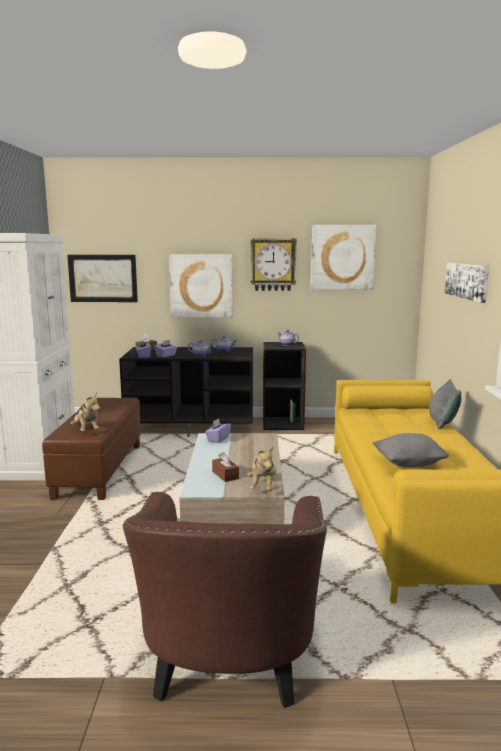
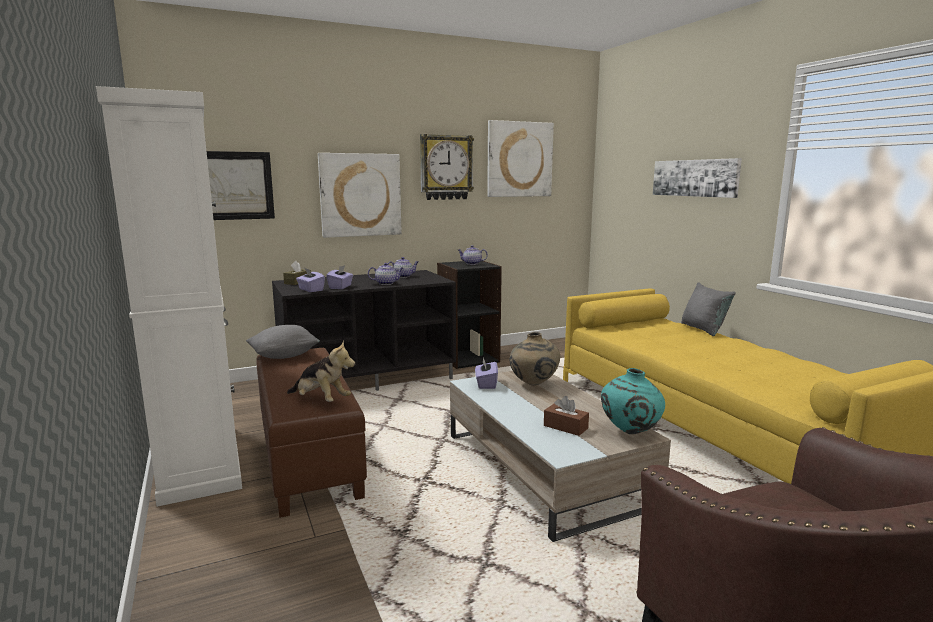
camera: 25 degrees left, 0 degrees up
plush toy [247,446,276,491] -> turquoise vase [601,368,665,434]
grey pillow [373,433,449,468] -> grey pillow moved to [246,325,320,359]
none -> beige vase [509,332,560,385]

